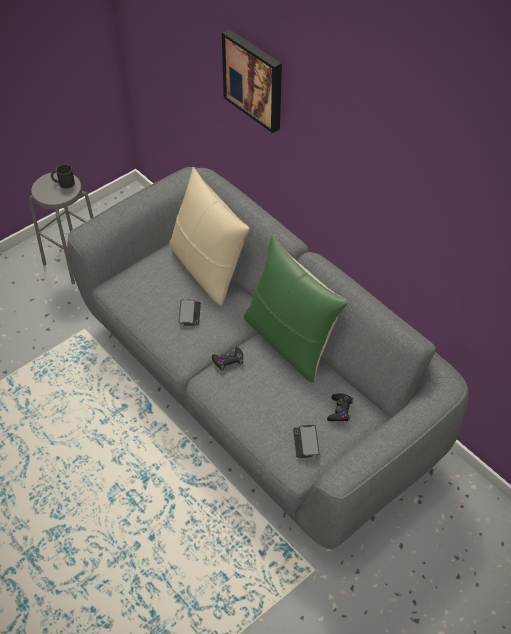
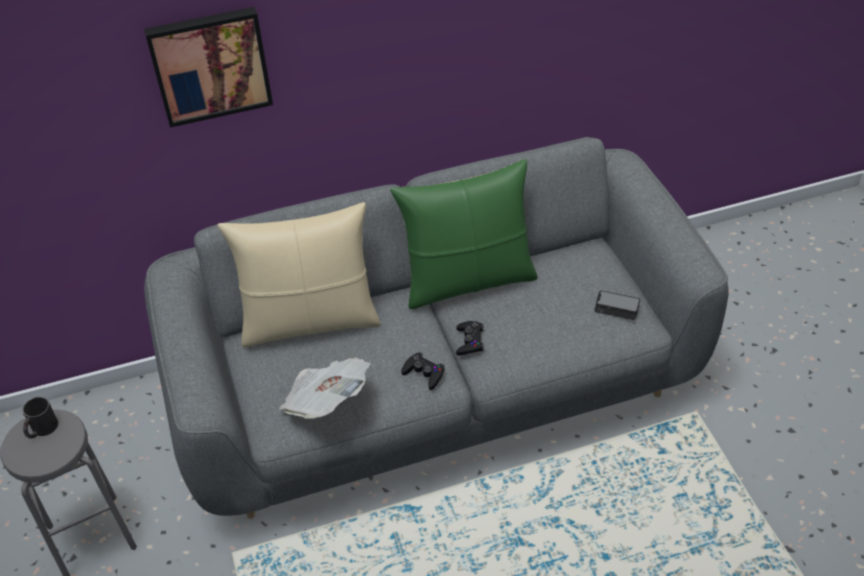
camera: 65 degrees left, 5 degrees down
phone [178,300,201,326] -> none
black game controller [327,394,354,421] -> black game controller moved to [401,352,445,390]
none -> newspaper [279,357,370,419]

